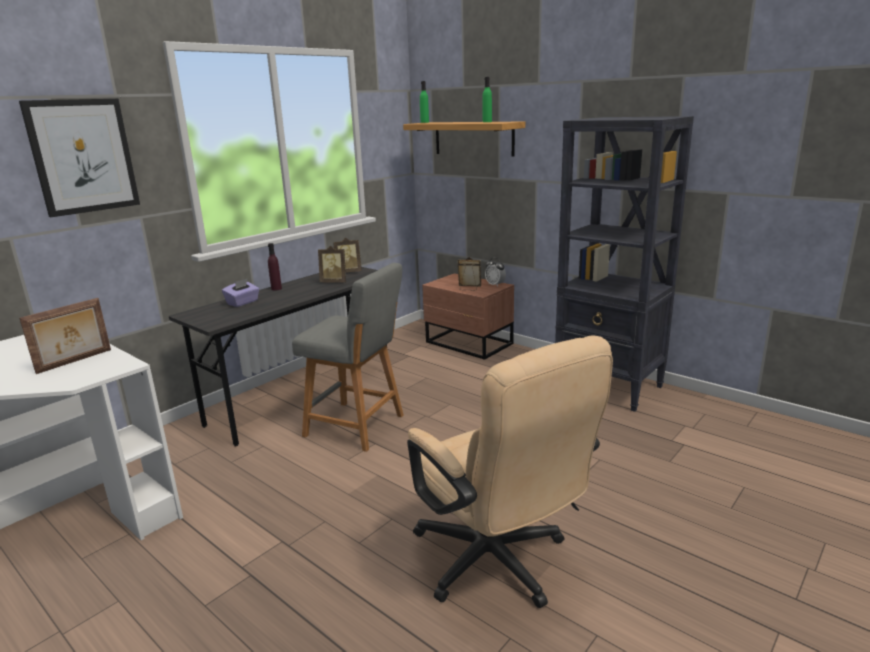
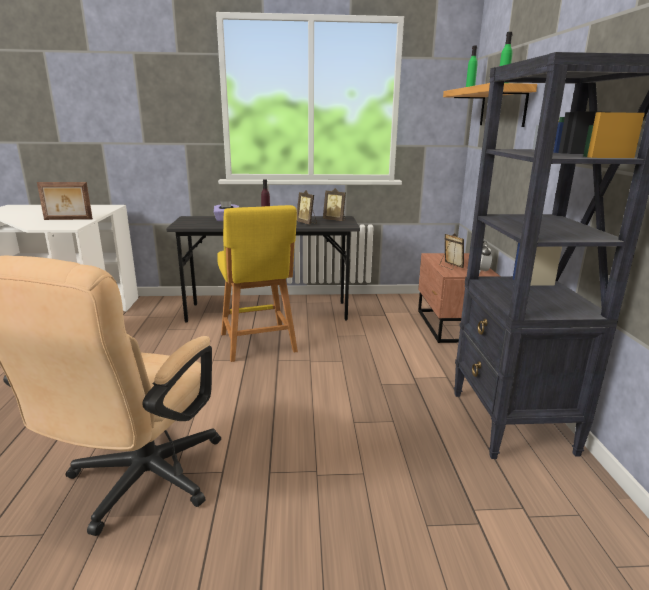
camera: 45 degrees right, 0 degrees up
picture [19,99,140,217] -> none
grey stool [292,263,404,452] -> yellow stool [217,205,298,362]

